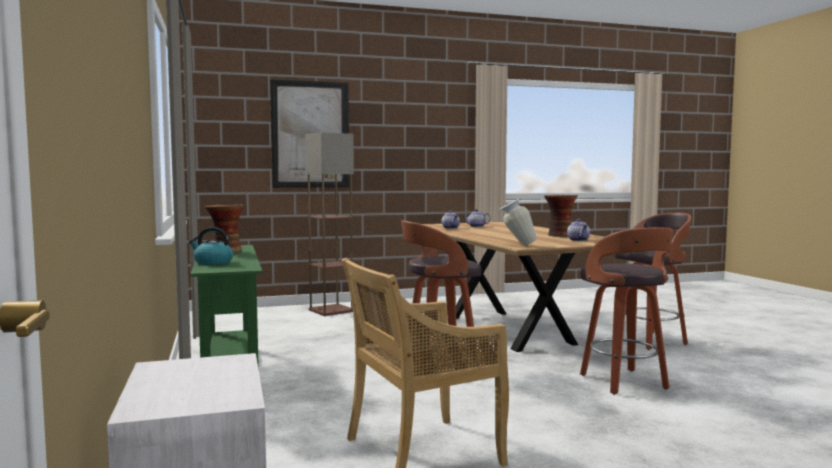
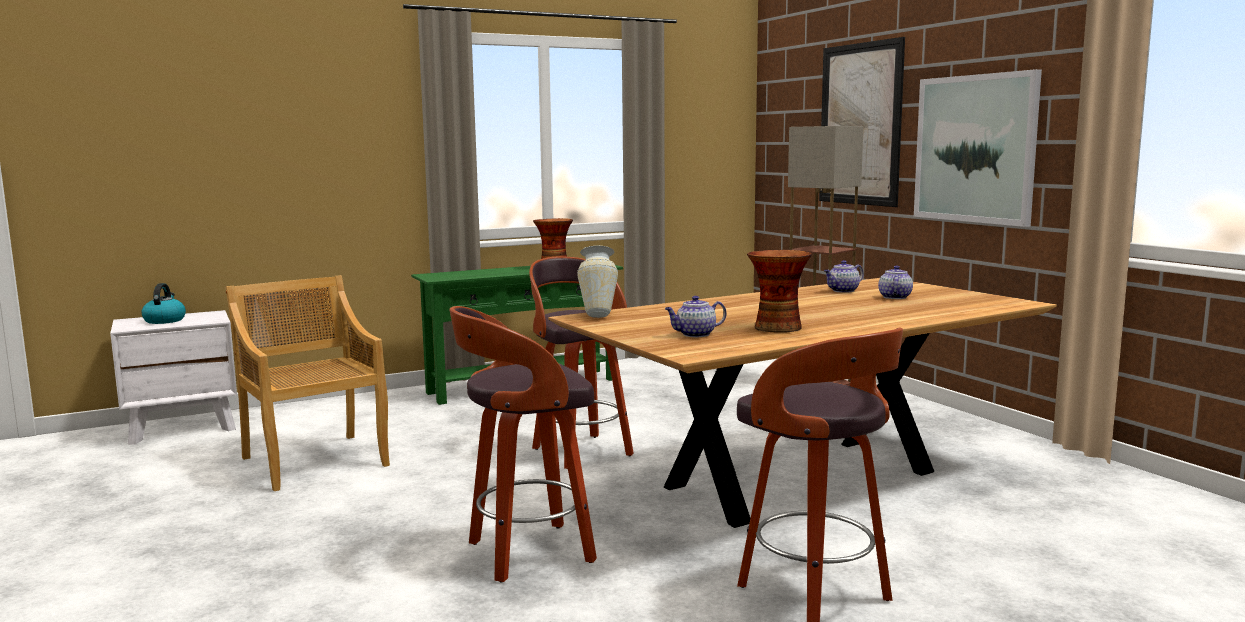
camera: 80 degrees right, 5 degrees up
kettle [189,227,233,265] -> kettle moved to [141,283,186,324]
none -> picture [914,69,1042,227]

